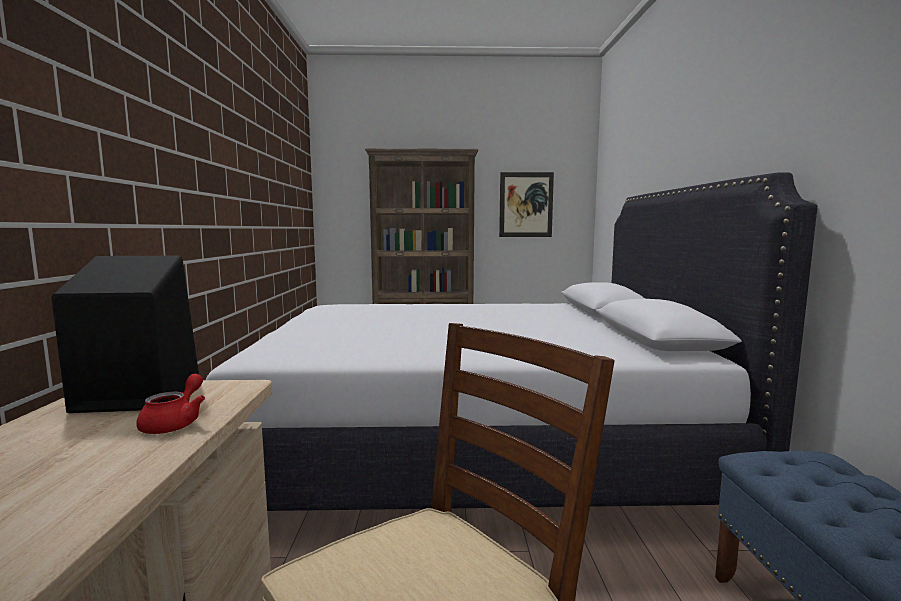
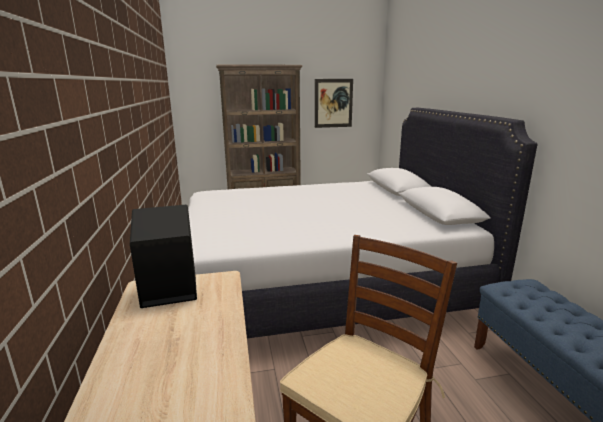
camera: 10 degrees left, 10 degrees up
red teapot [136,374,205,434] -> none

